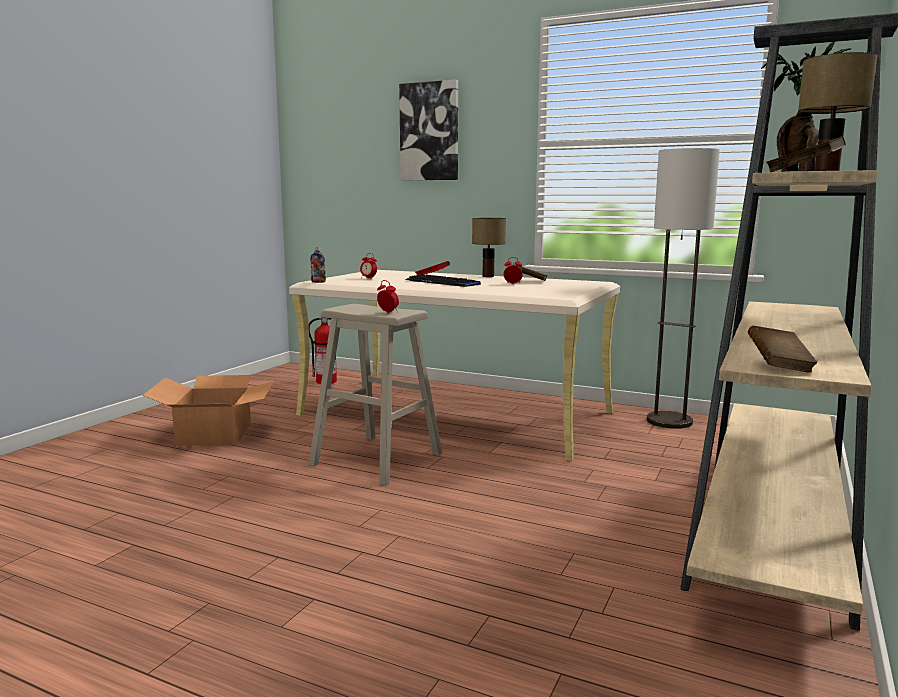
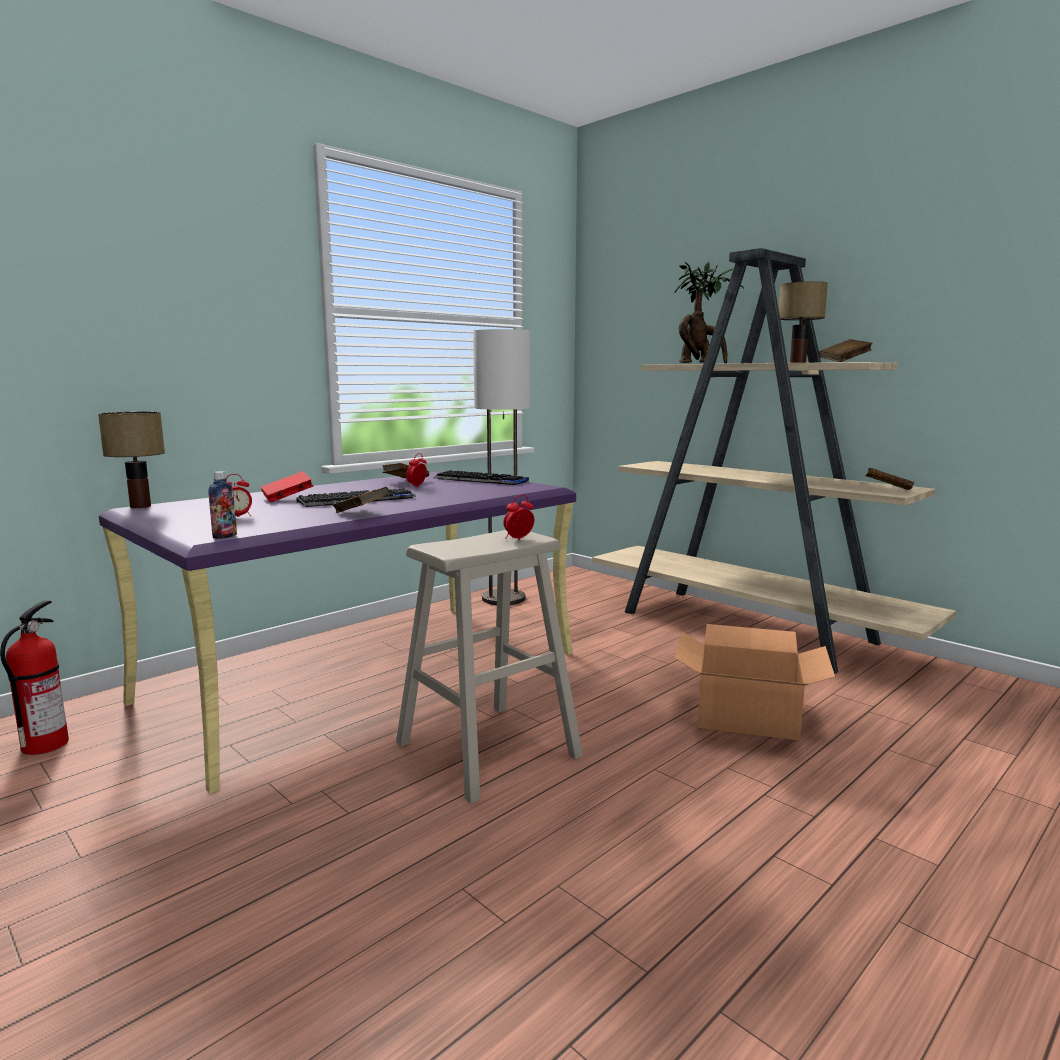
camera: 70 degrees left, 0 degrees up
cardboard box [143,375,275,446] -> cardboard box moved to [675,624,835,740]
beige desk [289,270,620,461] -> purple desk [99,470,576,794]
picture [399,79,458,180] -> none
table lamp [472,218,506,277] -> table lamp moved to [98,412,165,508]
none -> brown book [332,487,389,513]
none -> keyboard [433,470,529,485]

